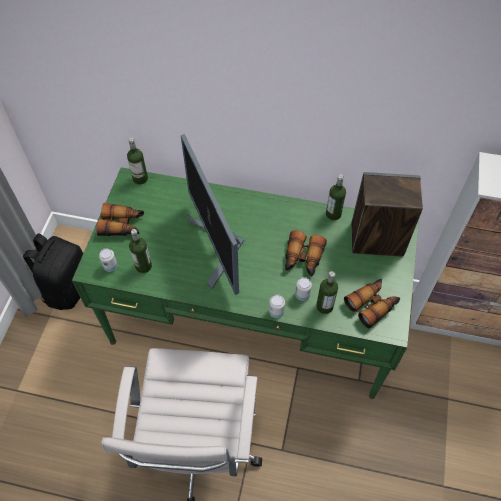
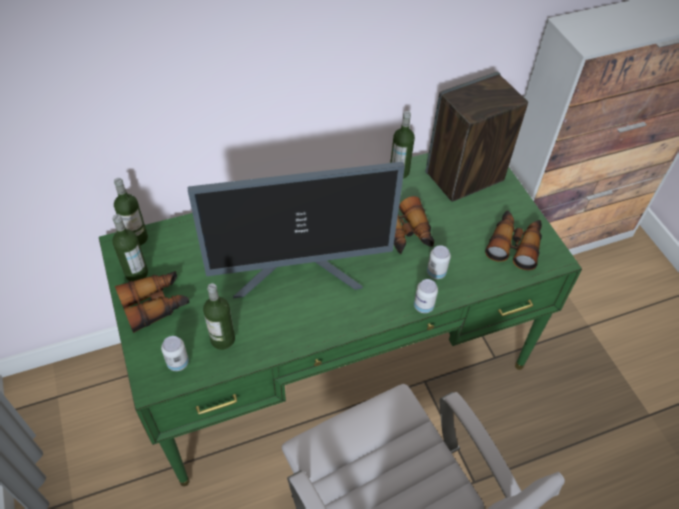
camera: 35 degrees left, 5 degrees down
black backpack [23,233,83,310] -> none
monitor [181,134,244,295] -> monitor turned 45 degrees counterclockwise [188,162,405,298]
bottle [316,271,338,314] -> bottle moved to [112,214,148,281]

